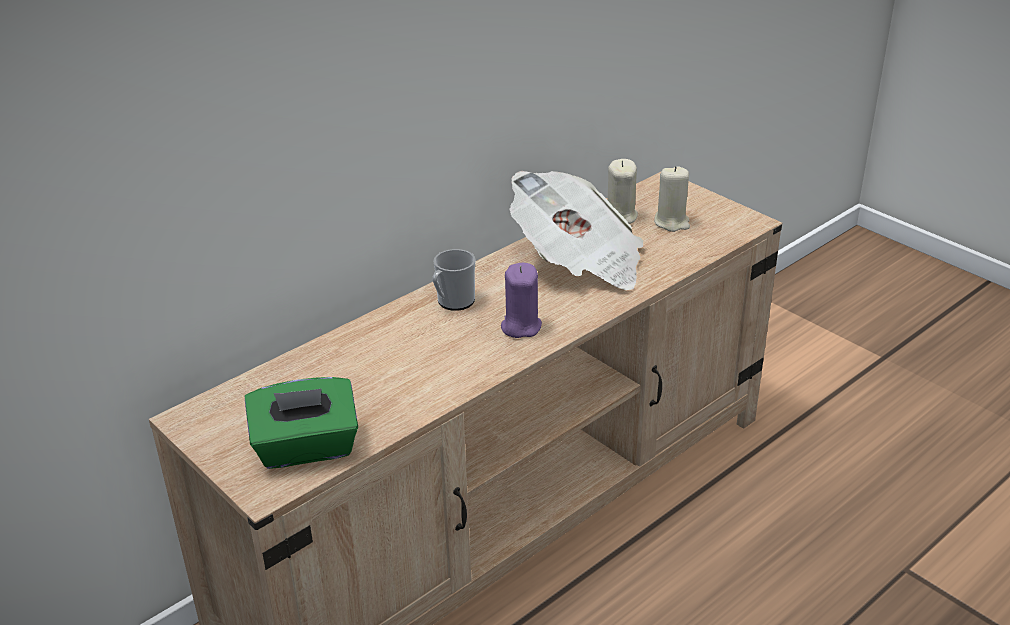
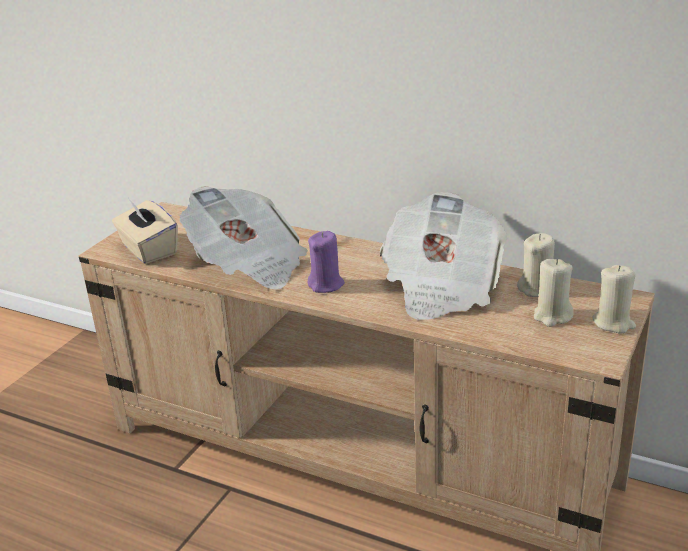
camera: 70 degrees right, 5 degrees down
green tissue box [245,377,358,469] -> beige tissue box [112,199,178,264]
mug [432,249,476,311] -> none
none -> newspaper [180,186,308,290]
none -> beige candle [593,265,636,334]

